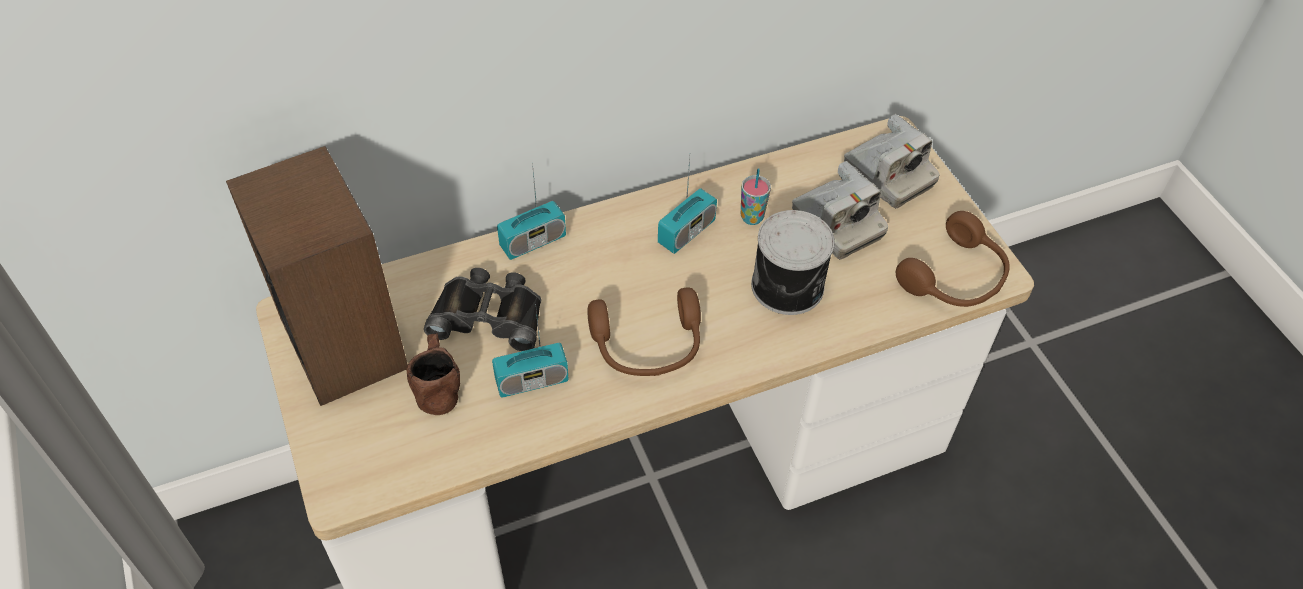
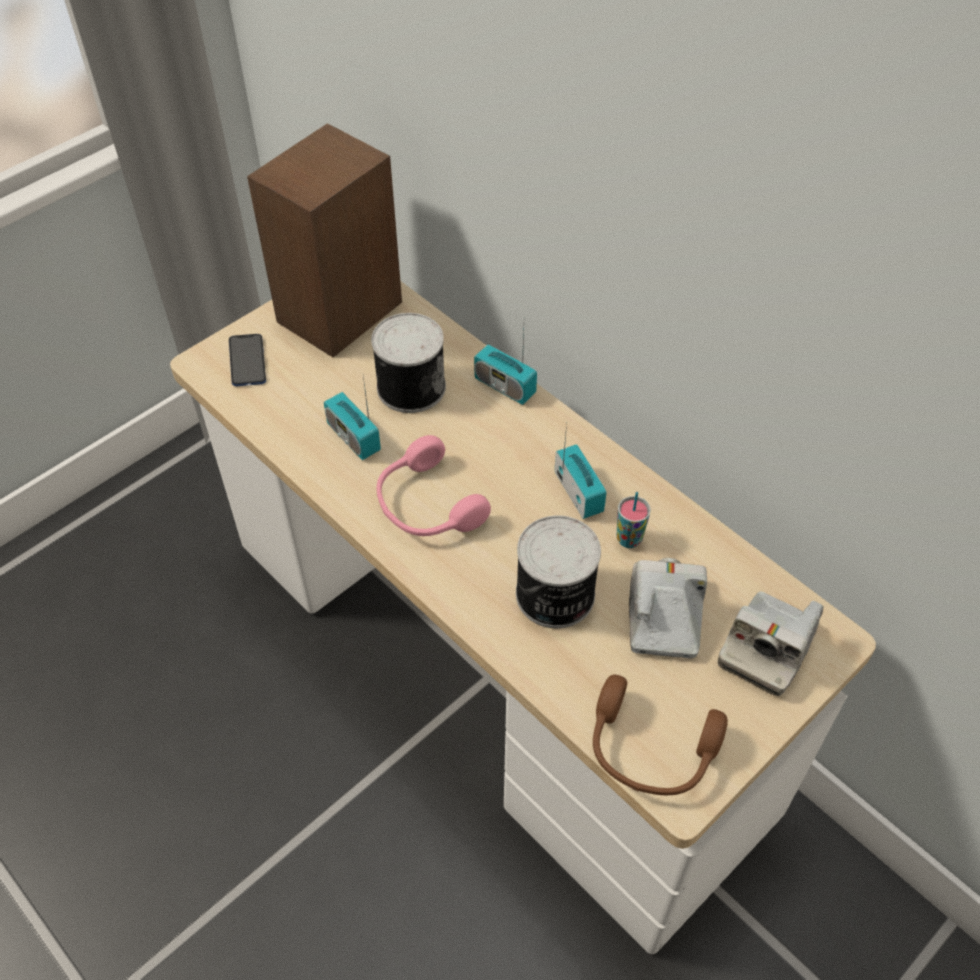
camera: 70 degrees right, 0 degrees up
brown mug [407,333,460,415] -> none
black binoculars [424,268,542,351] -> can [371,313,446,413]
brown headphones [587,287,701,376] -> pink headphones [377,435,491,536]
radio [658,157,717,254] -> radio turned 135 degrees counterclockwise [555,422,606,519]
camera [792,161,888,259] -> camera turned 150 degrees clockwise [629,558,707,659]
none -> phone [229,334,266,386]

